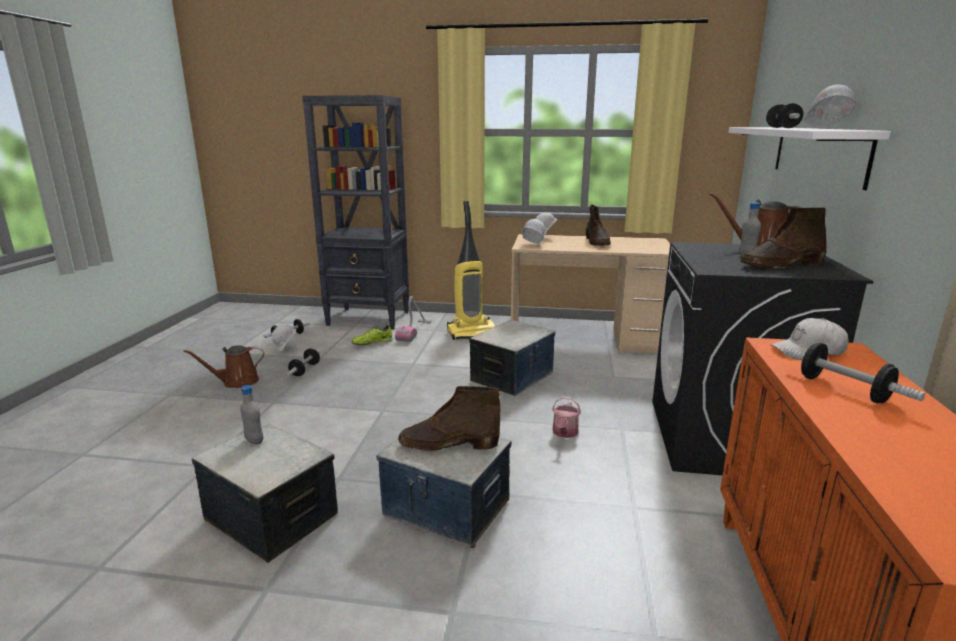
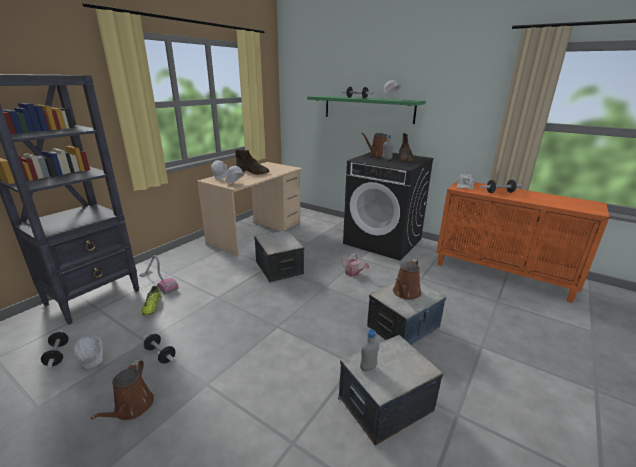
camera: 65 degrees left, 5 degrees up
brown boot [398,386,500,452] -> brown watering can [393,259,422,300]
vacuum cleaner [447,201,495,340] -> none
white shelf [729,127,891,190] -> green shelf [307,96,426,124]

